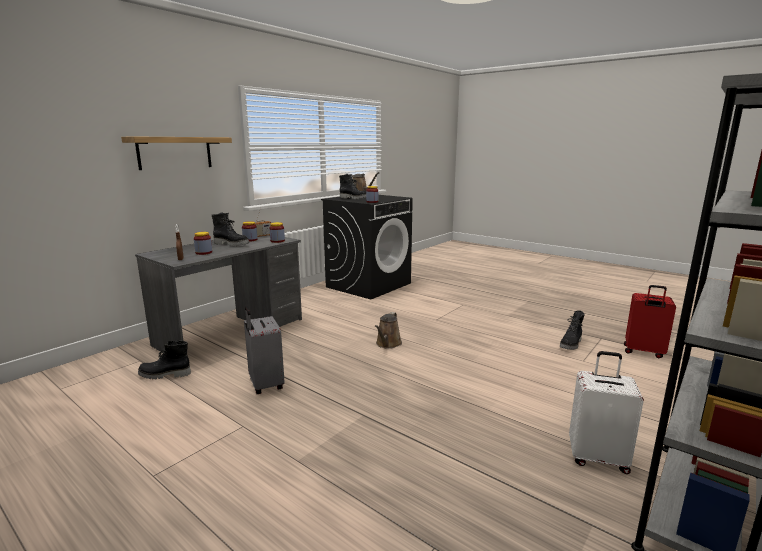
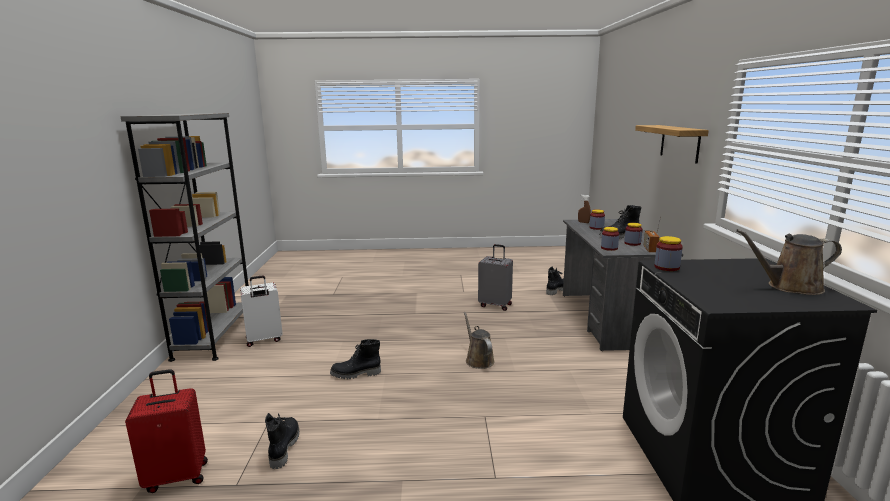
camera: 140 degrees right, 0 degrees up
black boot [339,174,366,199] -> black boot moved to [330,339,381,379]

